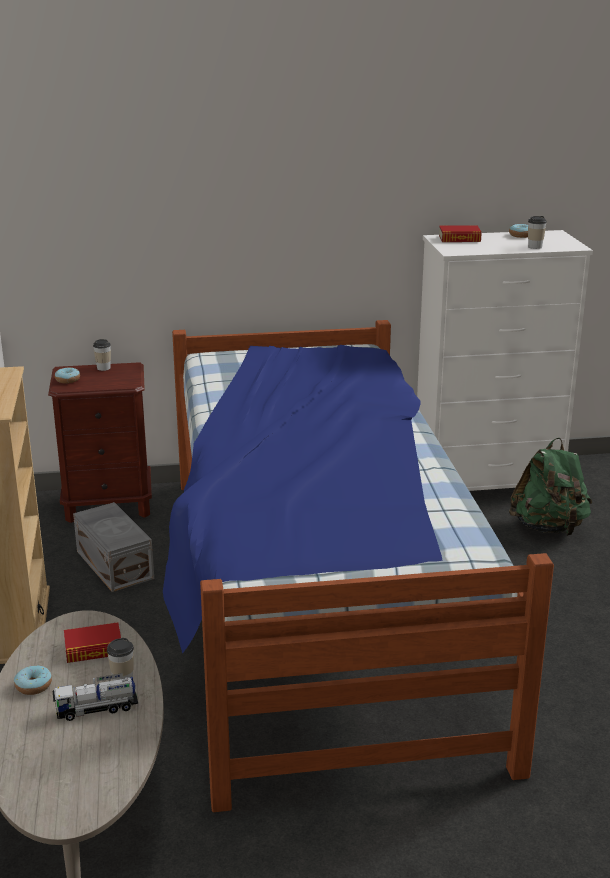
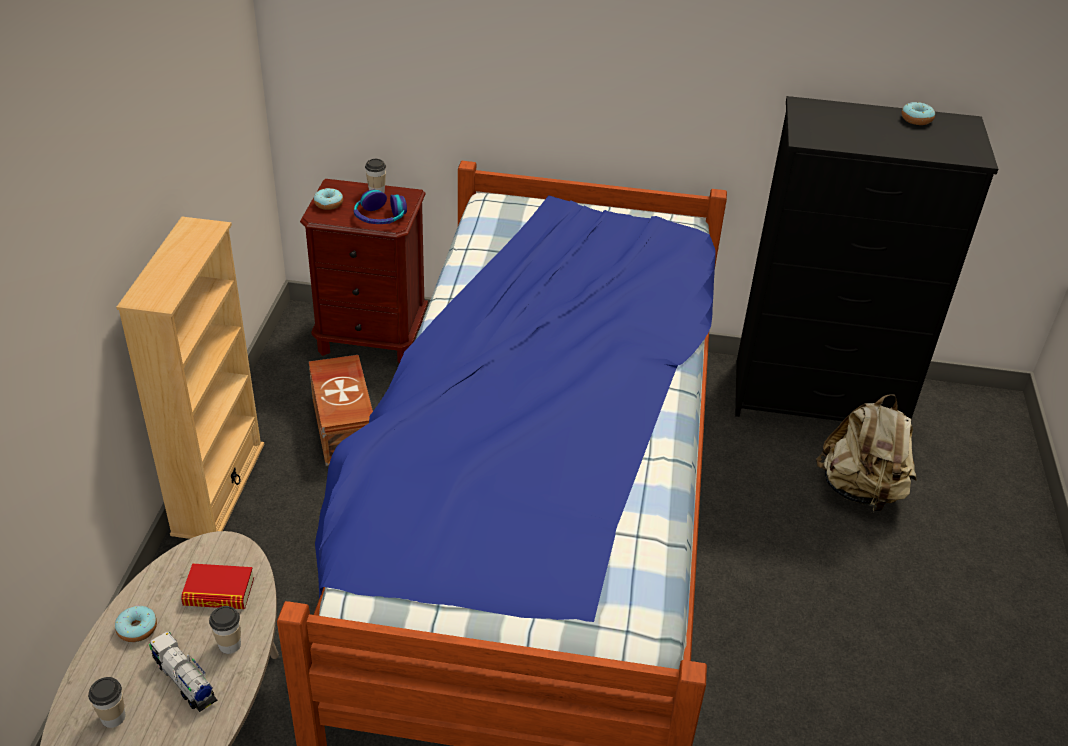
camera: 15 degrees right, 15 degrees up
toy truck [53,673,138,721] -> toy truck turned 45 degrees clockwise [149,632,217,712]
grey storage box [73,502,154,592] -> brown storage box [309,355,373,466]
white dresser [417,230,593,491] -> black dresser [735,96,998,421]
book [439,225,481,242] -> none
green backpack [509,438,592,536] -> beige backpack [816,394,917,512]
cup [528,216,547,249] -> cup moved to [88,677,125,728]
none -> headphones [354,190,407,224]

